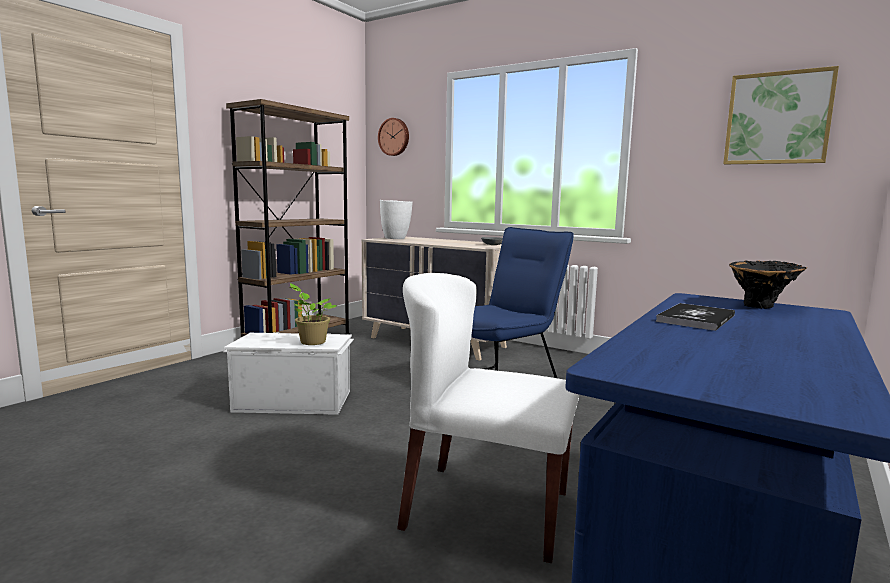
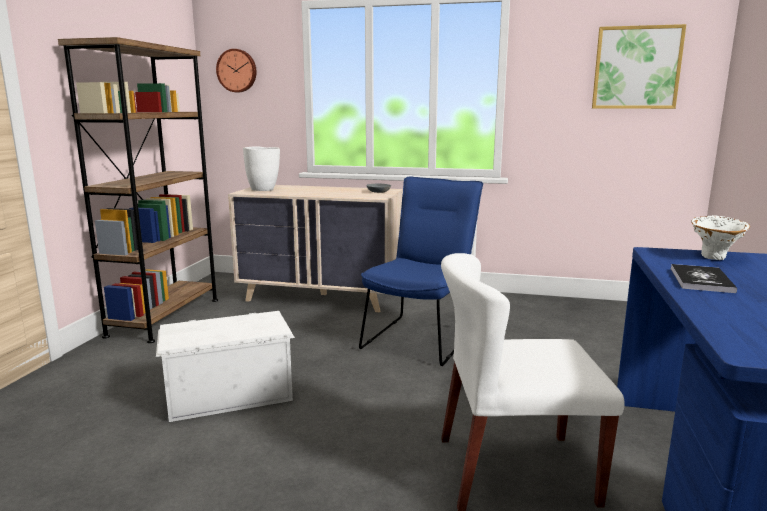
camera: 20 degrees left, 5 degrees up
potted plant [290,283,337,345] -> none
black vase [729,261,807,309] -> white vase [691,215,750,260]

